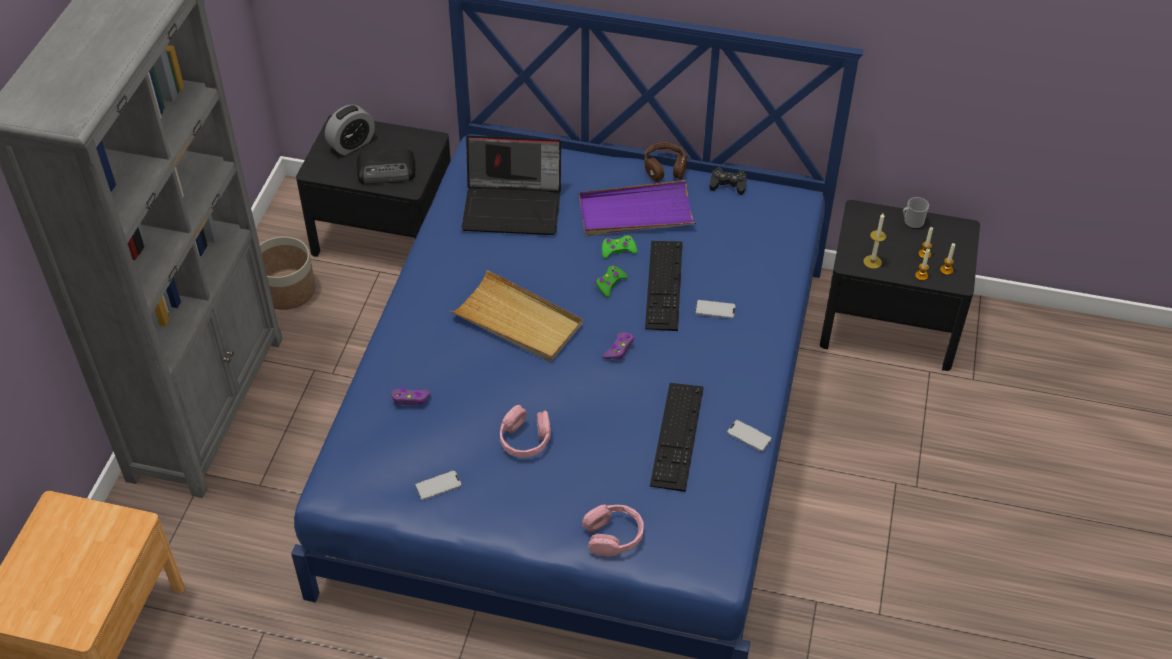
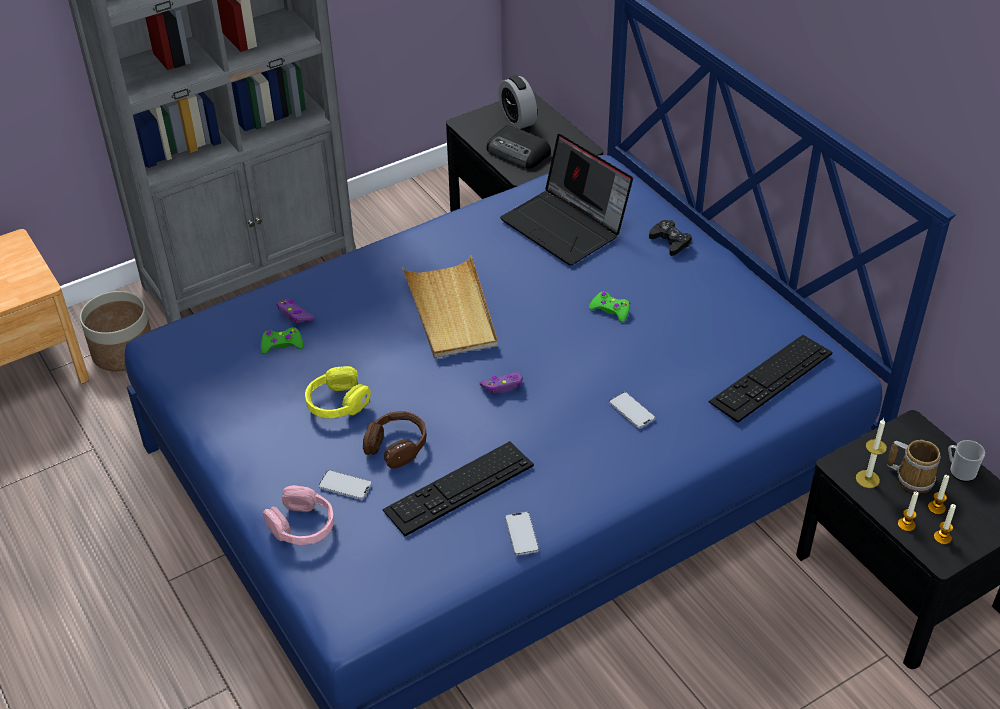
camera: 45 degrees right, 5 degrees down
planter [260,236,316,310] -> planter moved to [80,291,151,372]
alarm clock [325,105,375,155] -> alarm clock turned 60 degrees clockwise [498,75,537,129]
phone [415,470,462,500] -> phone moved to [319,470,372,500]
pink headphones [500,405,551,458] -> yellow headphones [305,366,371,418]
purple tray [579,180,696,236] -> none
green game controller [595,265,628,297] -> green game controller moved to [261,327,303,354]
brown headphones [644,142,687,182] -> brown headphones moved to [363,411,427,468]
keyboard [645,241,683,331] -> keyboard moved to [709,335,832,423]
black game controller [709,168,747,195] -> black game controller moved to [649,220,692,256]
none -> mug [887,440,941,493]

